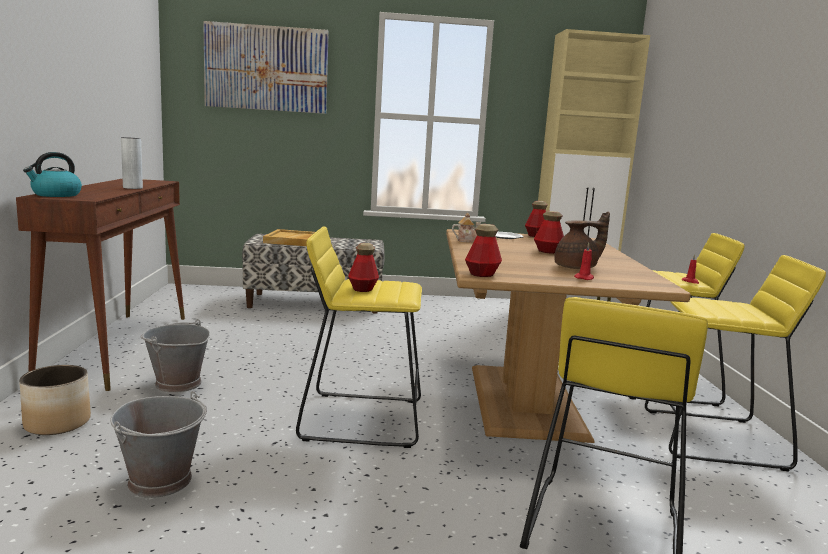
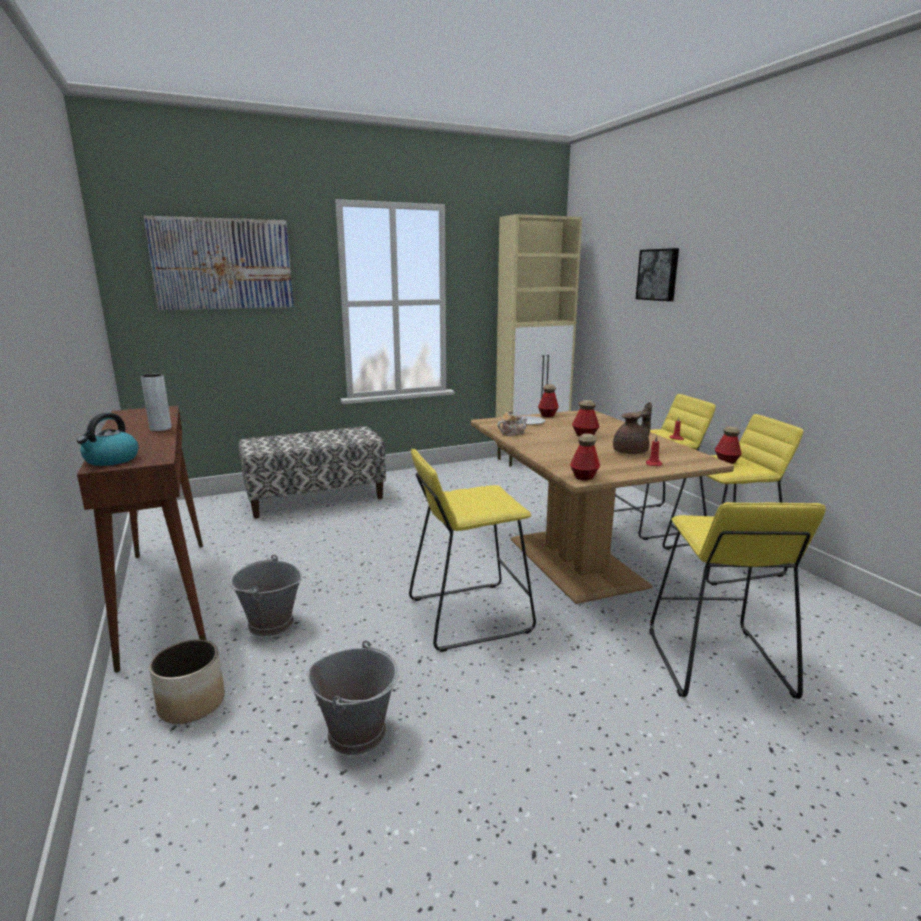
camera: 20 degrees left, 5 degrees up
beige tray [263,229,315,246] -> none
bottle [348,243,379,292] -> bottle moved to [715,426,742,464]
none -> picture [636,248,679,301]

